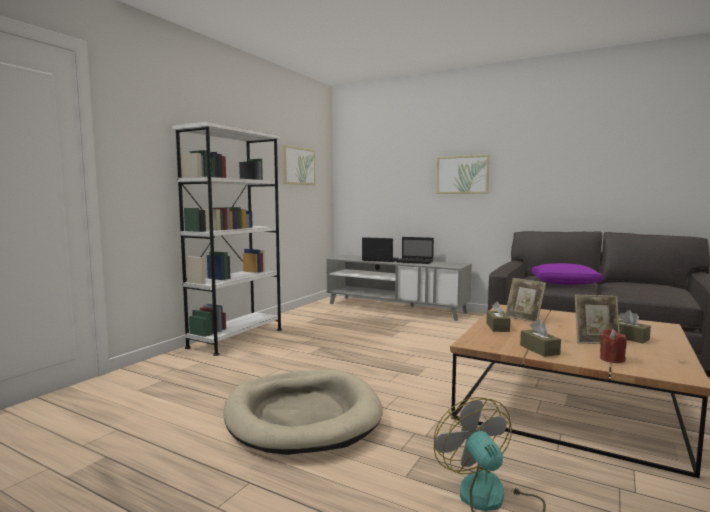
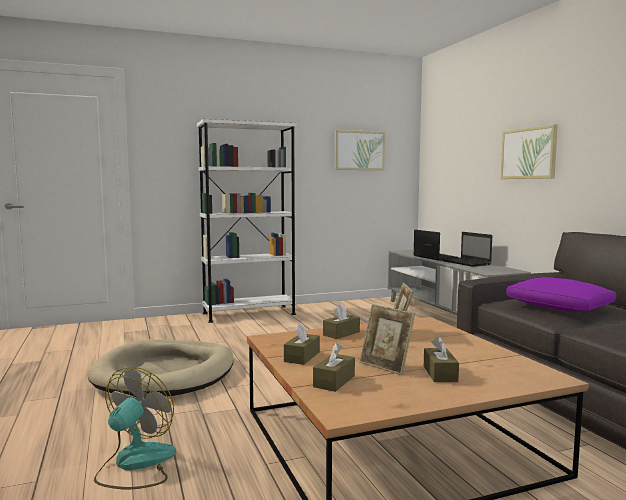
camera: 40 degrees right, 0 degrees up
red candle [600,329,626,363] -> brown tissue box [313,343,355,392]

